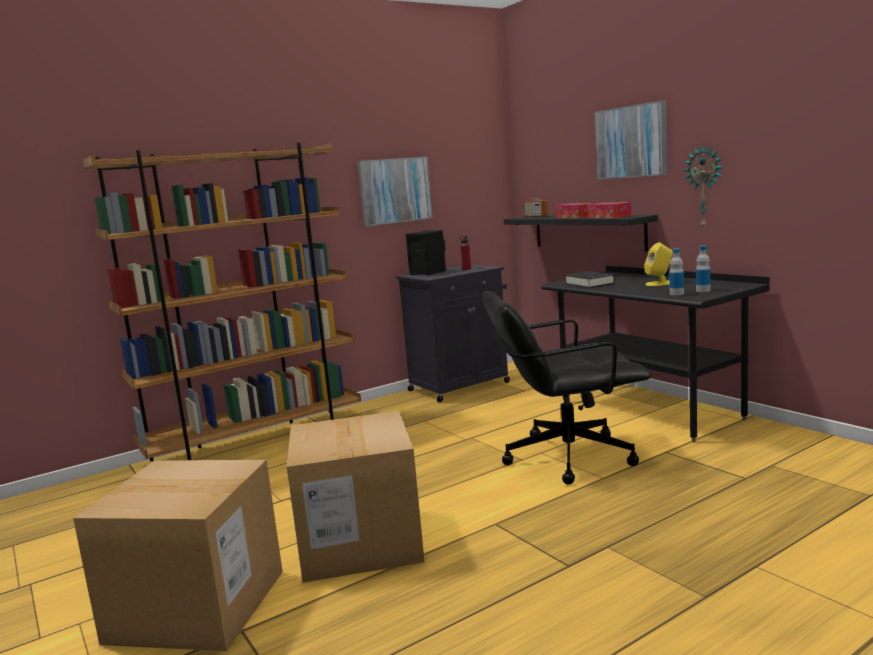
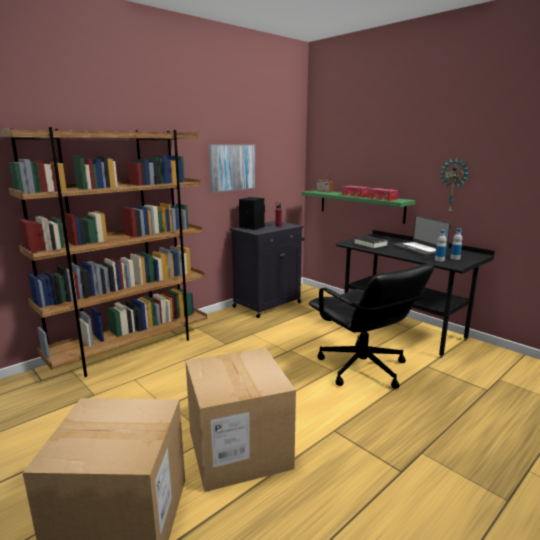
camera: 10 degrees left, 5 degrees up
black office chair [483,291,651,485] -> black office chair turned 105 degrees counterclockwise [309,264,434,388]
black shelf [504,215,658,251] -> green shelf [302,190,416,224]
picture [595,100,667,180] -> none
yellow speaker [644,242,673,286] -> laptop [392,216,451,256]

